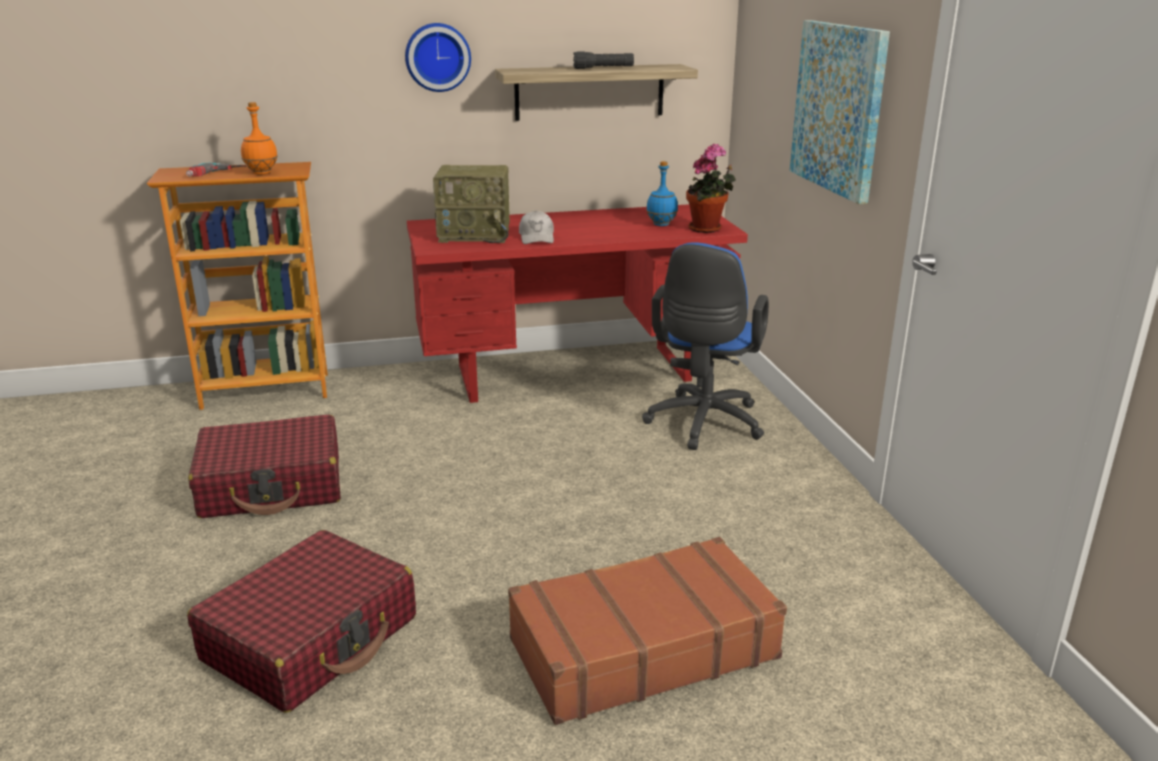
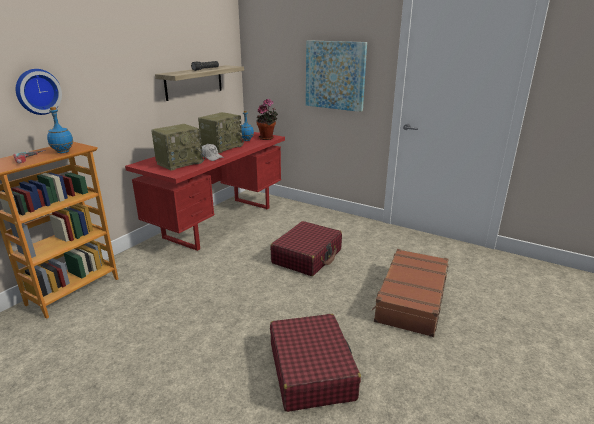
camera: 45 degrees left, 0 degrees up
red suitcase [188,414,341,518] -> red suitcase moved to [270,221,342,276]
orange bottle [241,102,278,175] -> blue bottle [47,107,74,153]
wall clock [405,23,471,92] -> wall clock moved to [16,69,62,115]
blue office chair [642,242,769,450] -> none
none -> radio [198,112,244,153]

